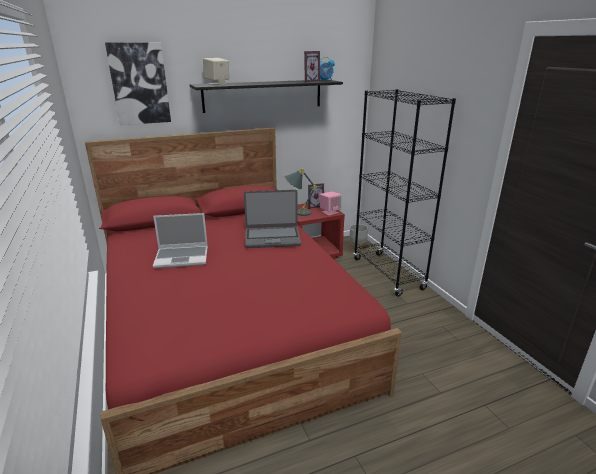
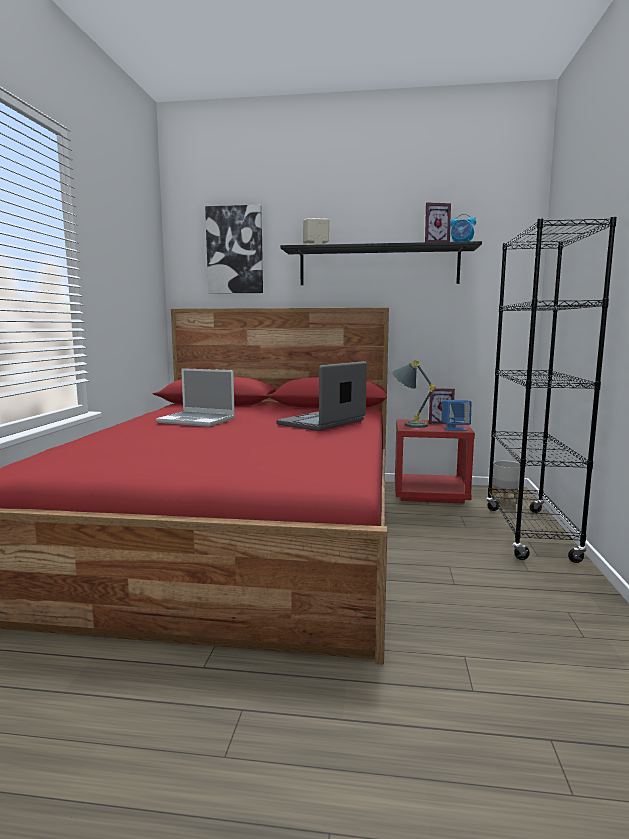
camera: 30 degrees right, 15 degrees down
laptop [244,190,301,248] -> laptop turned 105 degrees clockwise [276,361,367,431]
pink speaker [320,192,342,216] -> blue speaker [441,400,472,431]

